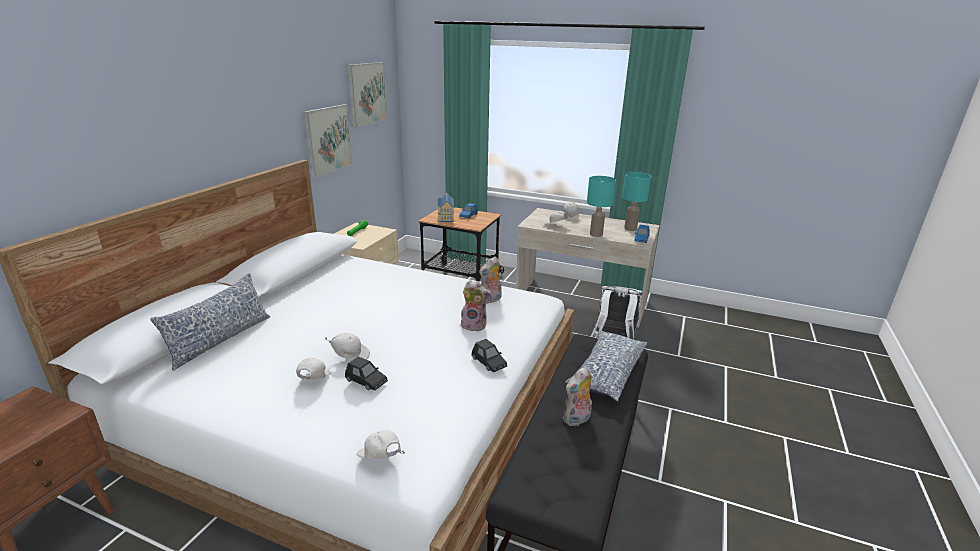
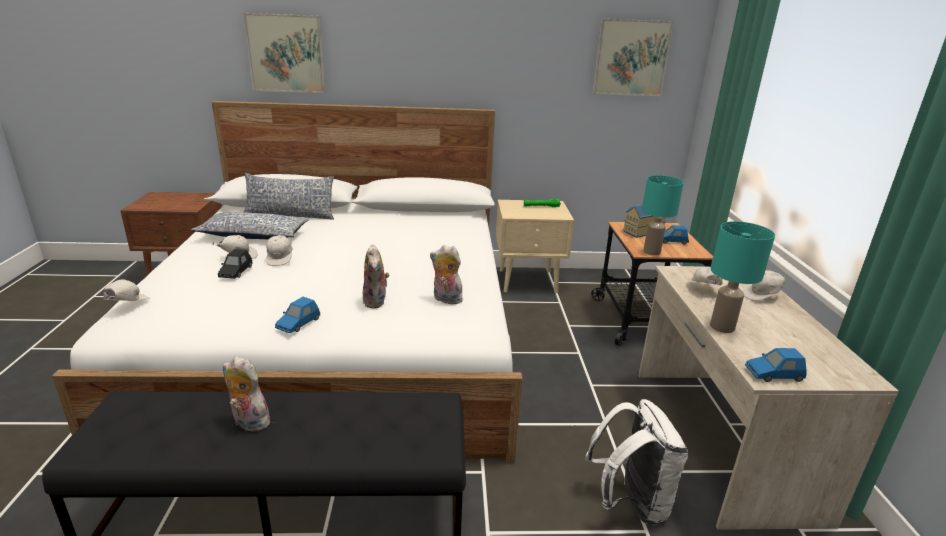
camera: 65 degrees right, 0 degrees up
picture [304,104,353,178] -> picture moved to [243,13,326,93]
black toy car [472,339,507,372] -> blue toy car [275,297,320,333]
pillow [565,330,647,402] -> pillow moved to [191,212,308,239]
turquoise table lamp [622,172,652,231] -> turquoise table lamp moved to [642,175,684,255]

